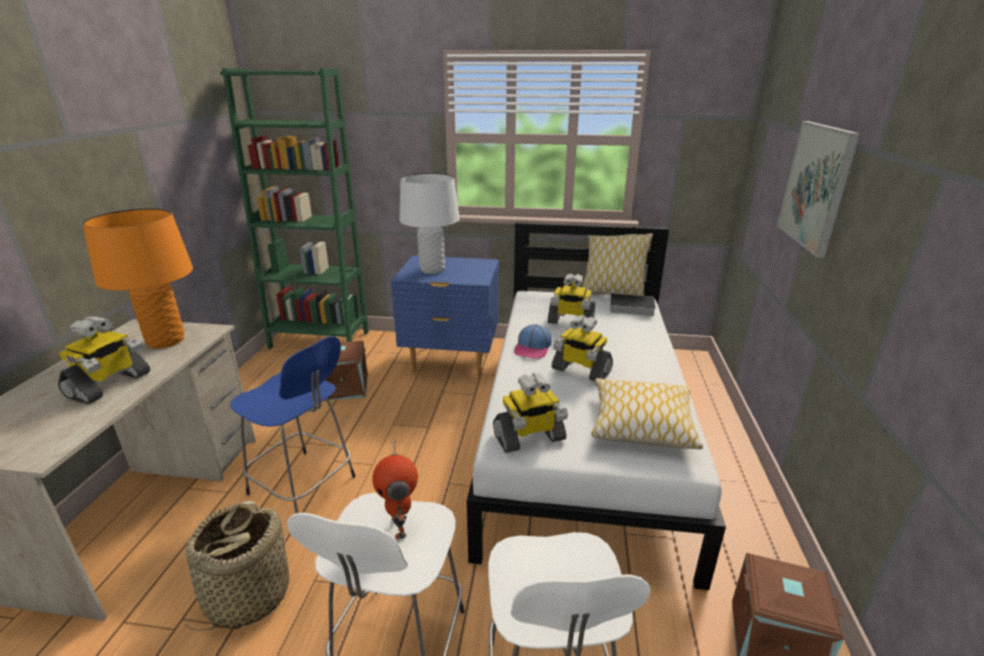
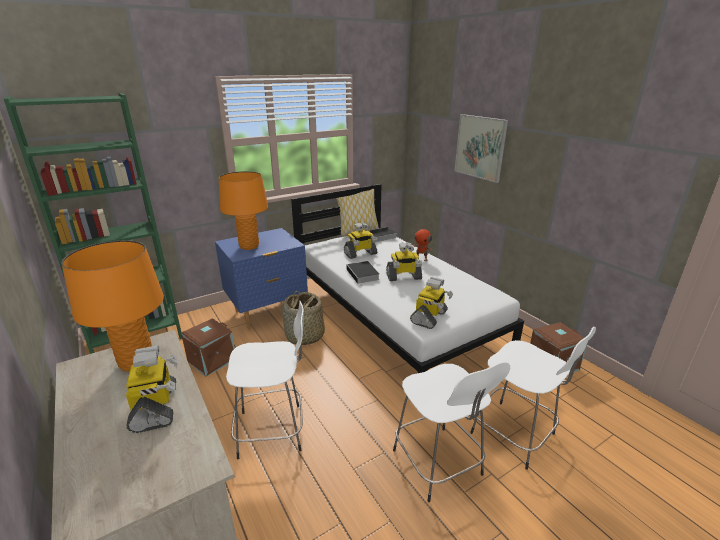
camera: 40 degrees left, 0 degrees up
basket [180,501,289,631] -> basket moved to [282,291,325,345]
blue stool [230,336,356,514] -> white stool [226,300,304,460]
toy robot [373,439,418,540] -> toy robot moved to [413,226,432,261]
white table lamp [399,173,460,274] -> orange table lamp [219,171,268,250]
cap [514,324,552,359] -> book [347,261,380,284]
pillow [591,378,703,449] -> none

